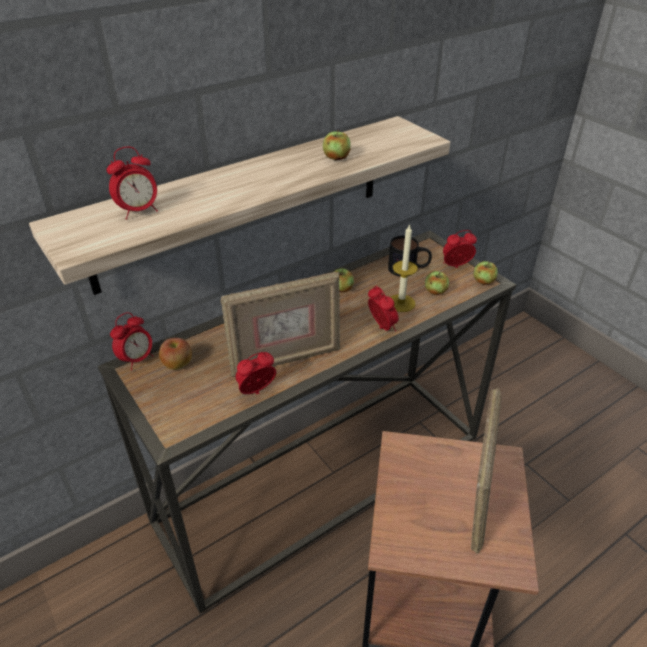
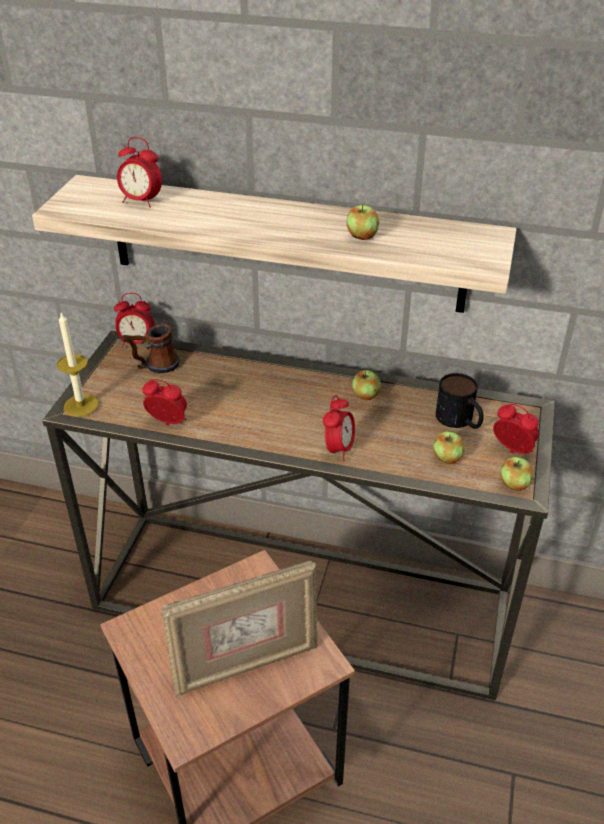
camera: 50 degrees right, 0 degrees up
apple [159,338,192,370] -> mug [122,323,180,373]
picture frame [221,272,340,377] -> none
candle [391,224,417,312] -> candle moved to [57,313,98,417]

